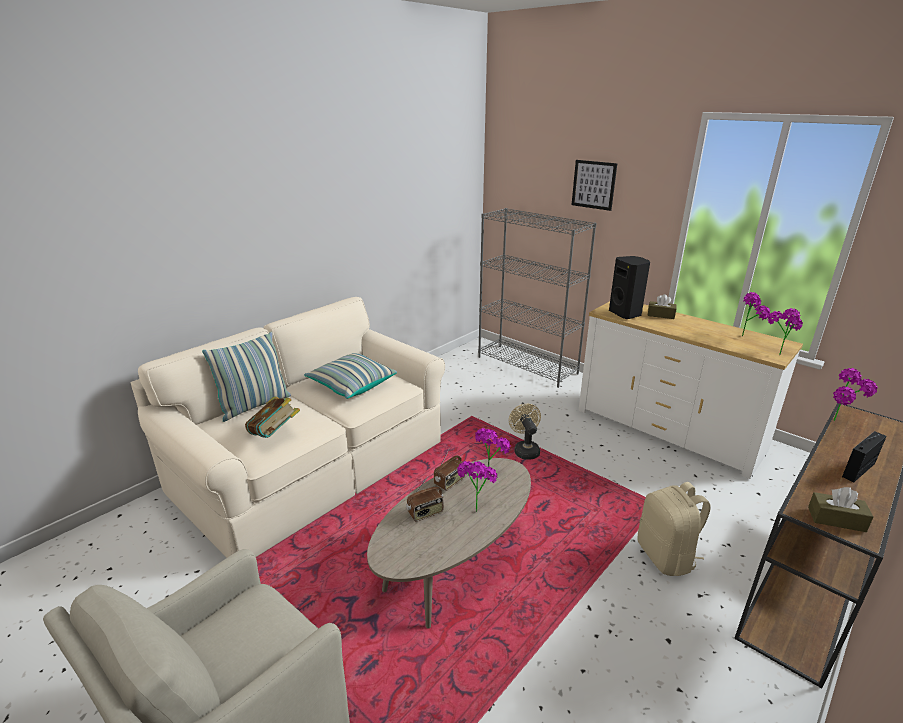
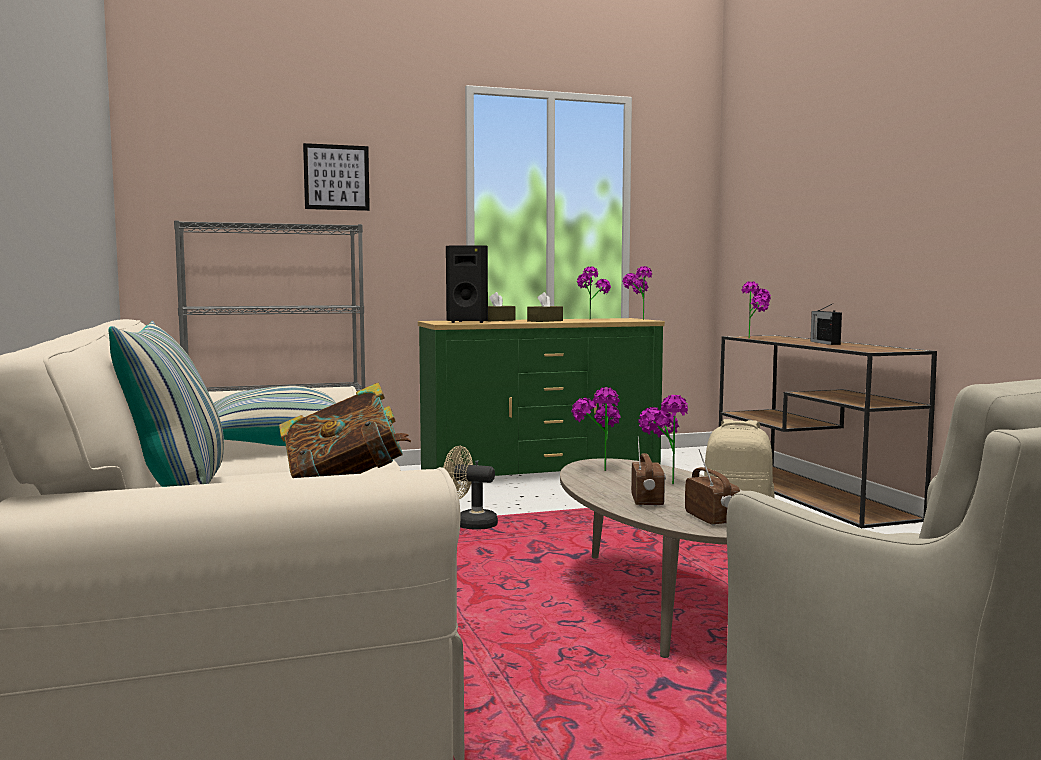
camera: 60 degrees left, 20 degrees down
radio [434,448,465,491] -> radio moved to [685,449,740,526]
white dresser [578,301,803,479] -> green dresser [418,318,665,478]
brown tissue box [808,487,873,532] -> brown tissue box moved to [527,292,563,322]

